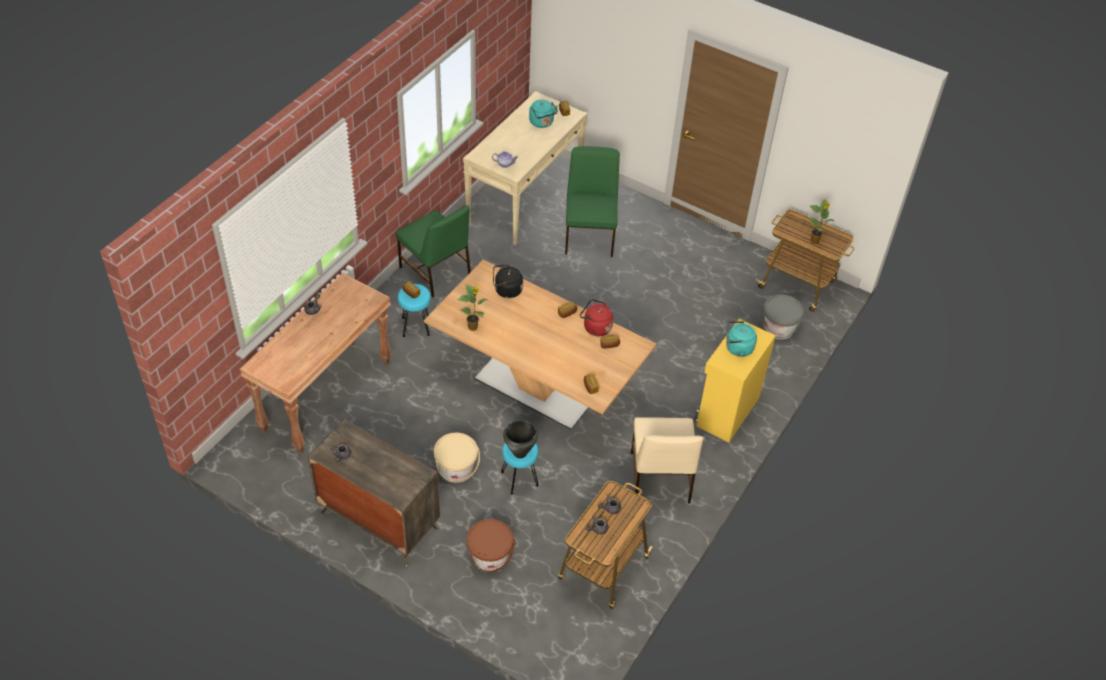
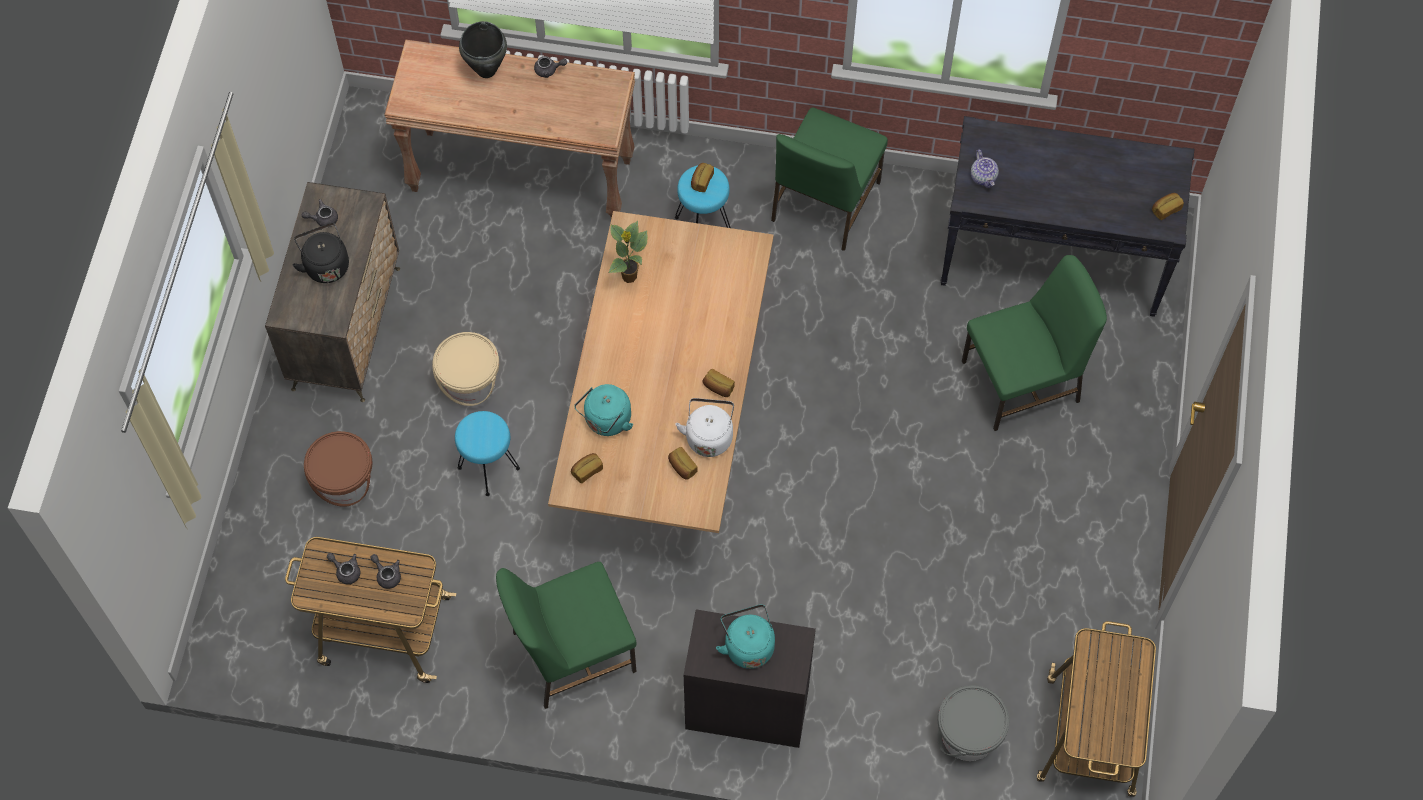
camera: 70 degrees right, 15 degrees up
beige console table [463,91,588,246] -> black console table [940,116,1194,317]
black kettle [493,264,523,298] -> black kettle moved to [292,223,349,283]
black cooking pot [503,420,538,458] -> black cooking pot moved to [459,21,507,78]
turquoise kettle [529,100,558,128] -> turquoise kettle moved to [574,384,633,436]
red kettle [580,299,613,336] -> white kettle [676,398,734,457]
beige chair [631,417,704,504] -> green chair [496,562,637,709]
yellow cabinet [694,319,776,443] -> black cabinet [684,609,816,748]
potted plant [809,199,835,244] -> none

